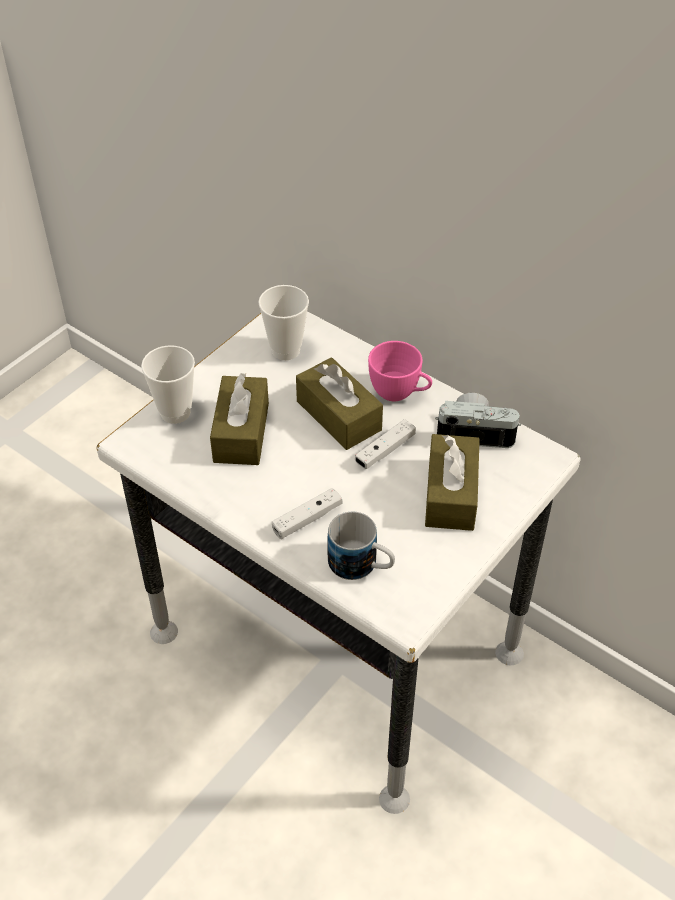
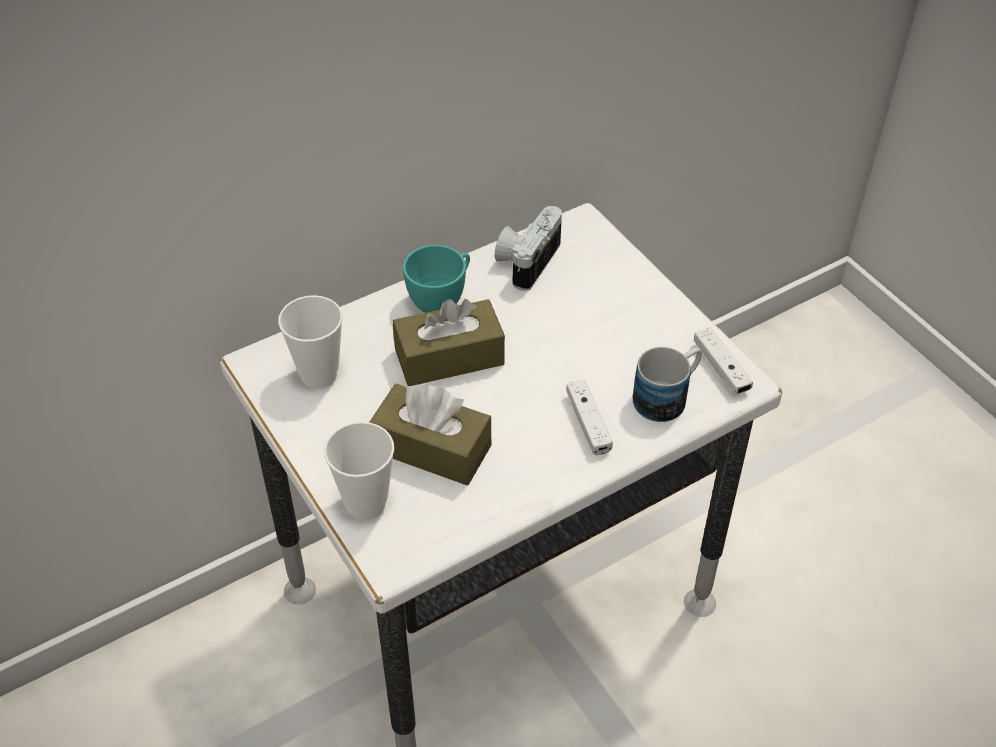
camera: 70 degrees left, 0 degrees up
white game controller [355,419,416,469] -> white game controller moved to [694,327,753,394]
pink cup [368,341,432,401] -> turquoise cup [403,245,470,313]
brown tissue box [425,434,480,531] -> none

